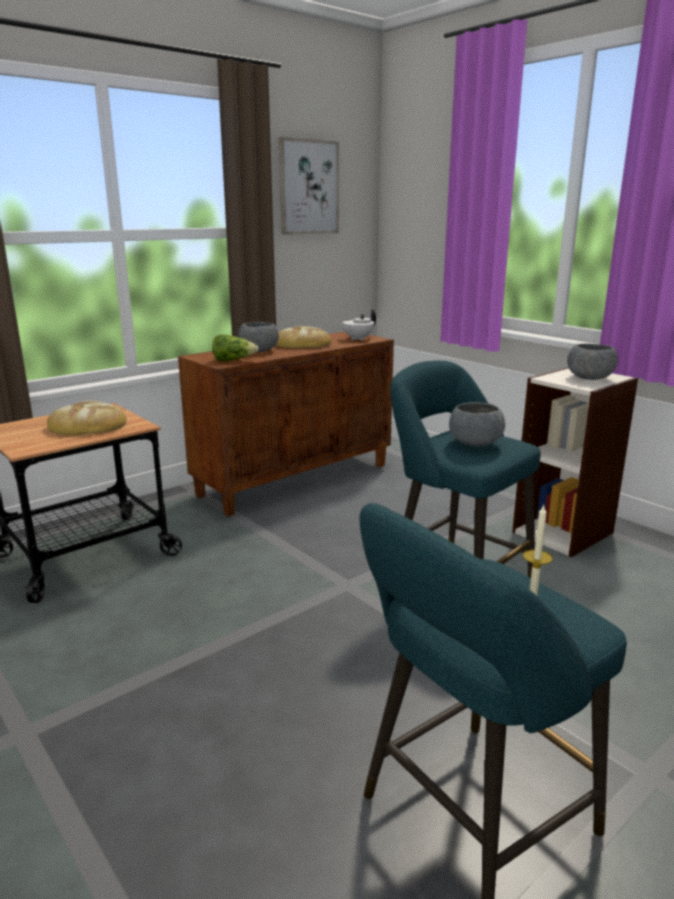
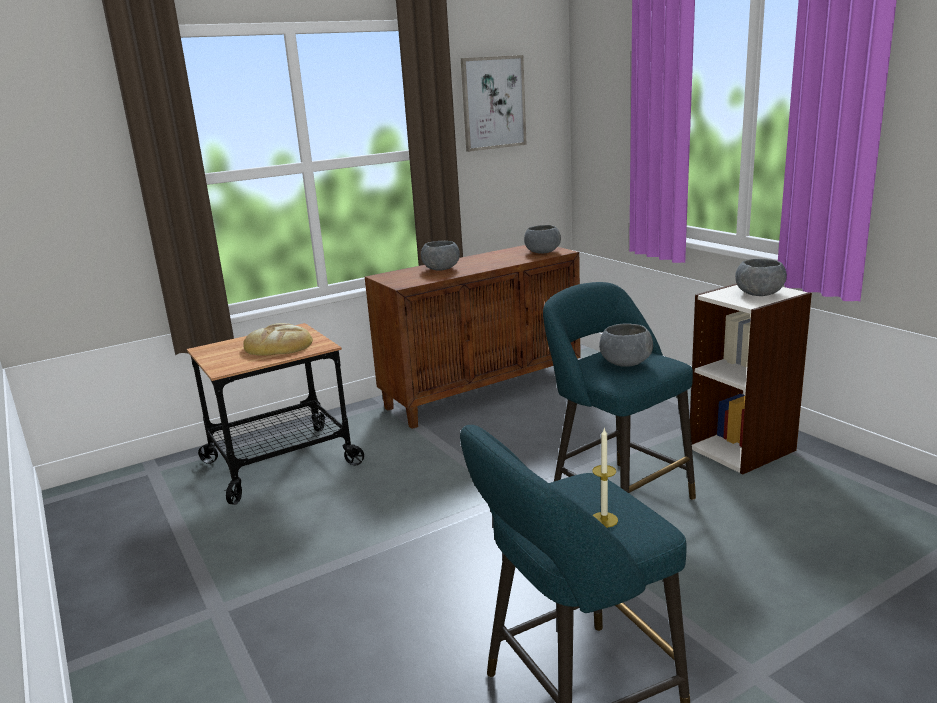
camera: 10 degrees right, 0 degrees up
lettuce [212,334,259,361] -> none
bread [276,326,331,348] -> none
white teapot [339,309,376,340] -> grey bowl [524,225,561,254]

